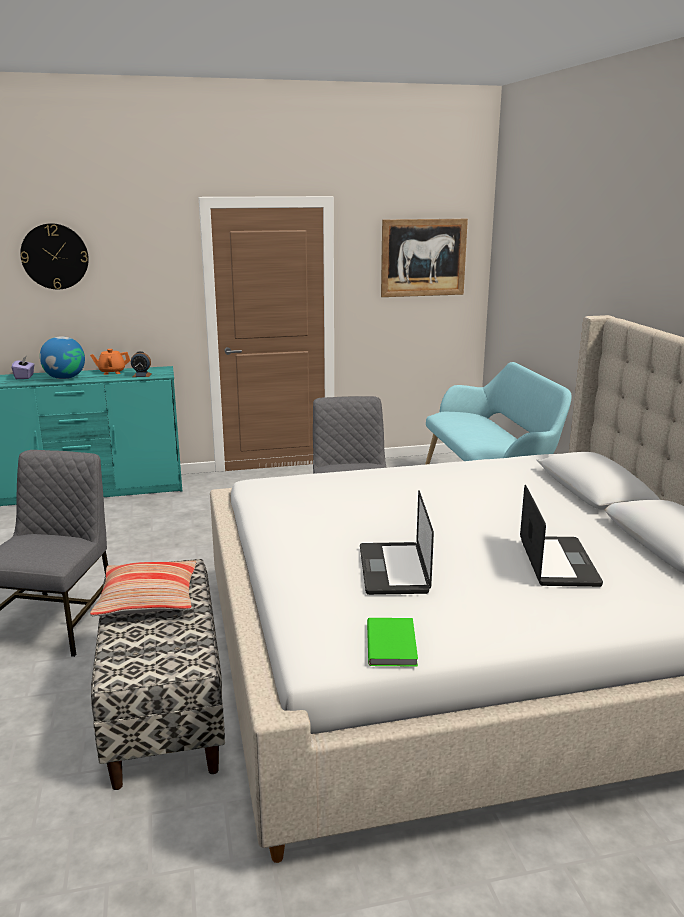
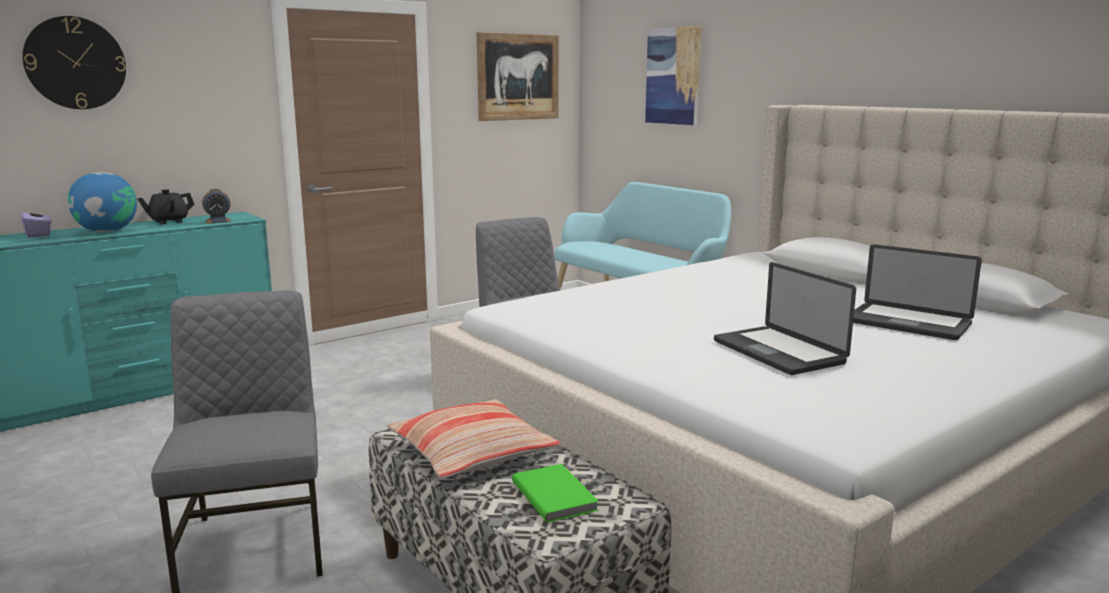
camera: 25 degrees left, 5 degrees down
orange teapot [90,349,130,375] -> black teapot [137,189,195,225]
green book [367,618,418,667] -> green book moved to [512,464,599,523]
laptop [520,485,603,587] -> laptop turned 150 degrees clockwise [853,244,982,340]
none -> picture [645,26,702,125]

